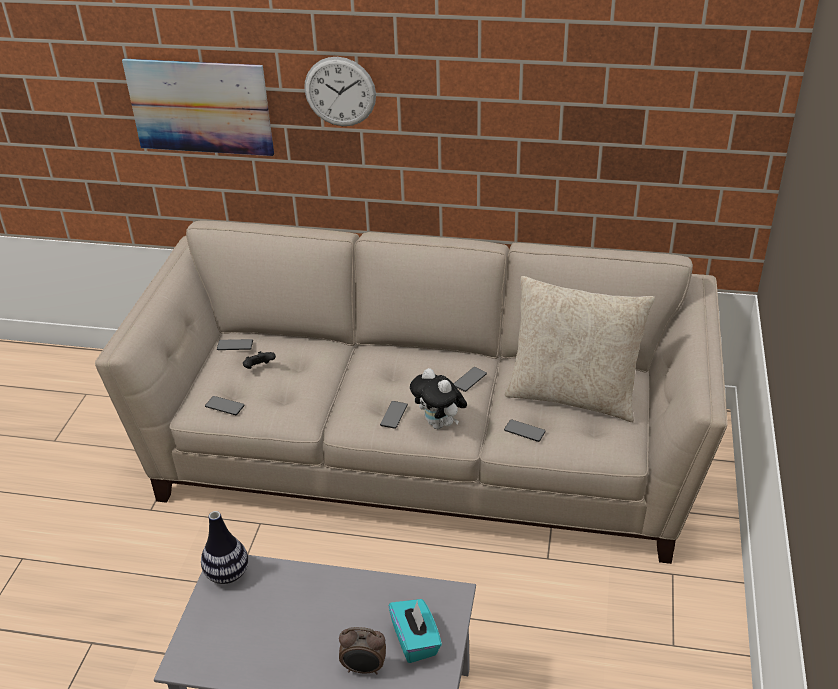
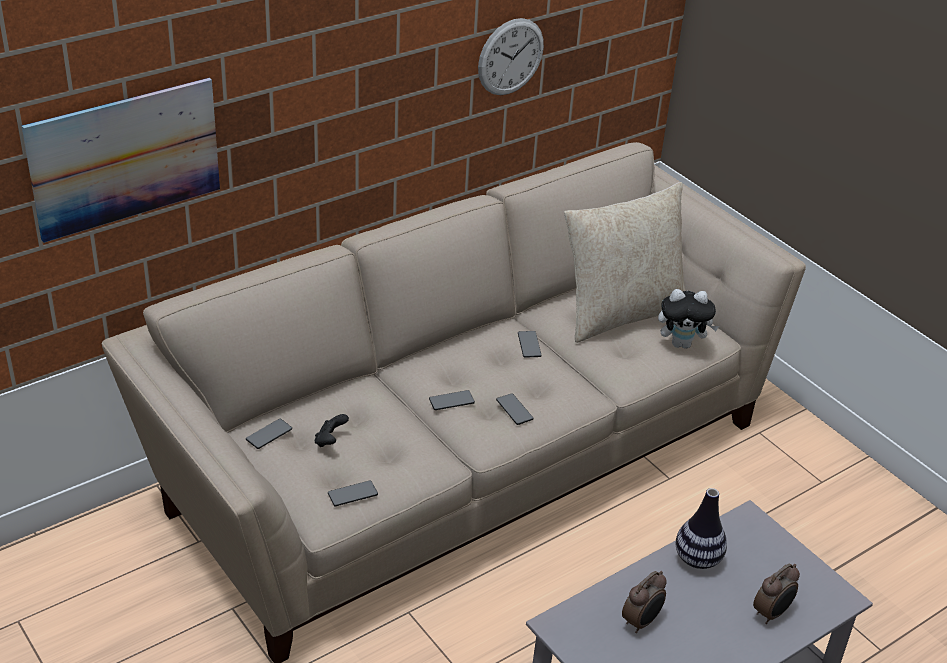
camera: 50 degrees left, 0 degrees up
vase [201,511,248,584] -> vase moved to [675,488,727,569]
wall clock [304,57,376,126] -> wall clock moved to [478,18,544,95]
turquoise tissue box [389,599,442,663] -> none
plush toy [410,368,467,429] -> plush toy moved to [658,289,719,349]
phone [504,419,546,442] -> phone moved to [429,390,475,410]
none -> alarm clock [622,571,667,633]

